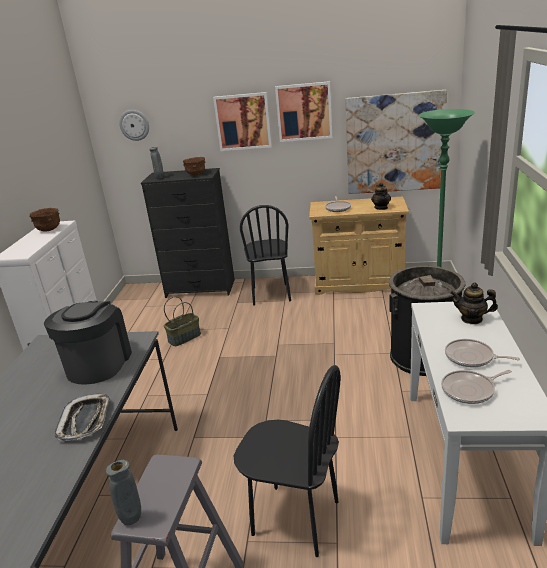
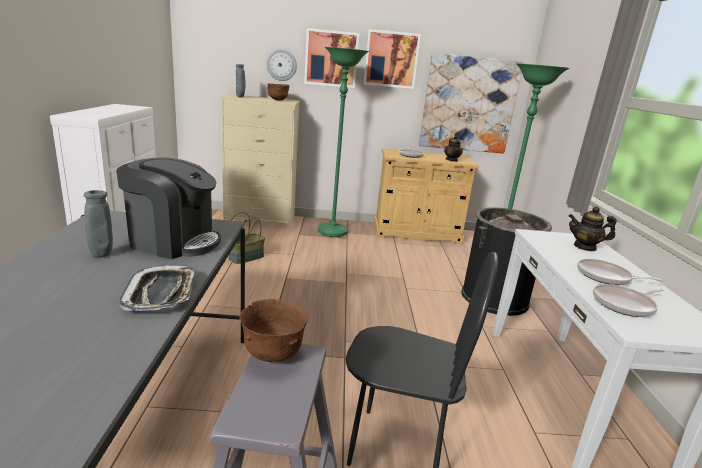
camera: 10 degrees left, 5 degrees down
brown bowl [30,208,60,232] -> brown bowl moved to [239,299,308,362]
coffee machine [44,301,132,385] -> coffee machine turned 105 degrees clockwise [116,157,221,259]
grey vase [106,460,141,525] -> grey vase moved to [83,190,113,258]
wall clock [119,110,149,141] -> wall clock moved to [267,49,297,81]
black dresser [141,168,235,298] -> beige dresser [221,94,300,228]
black chair [240,205,291,305] -> green floor lamp [318,47,369,237]

